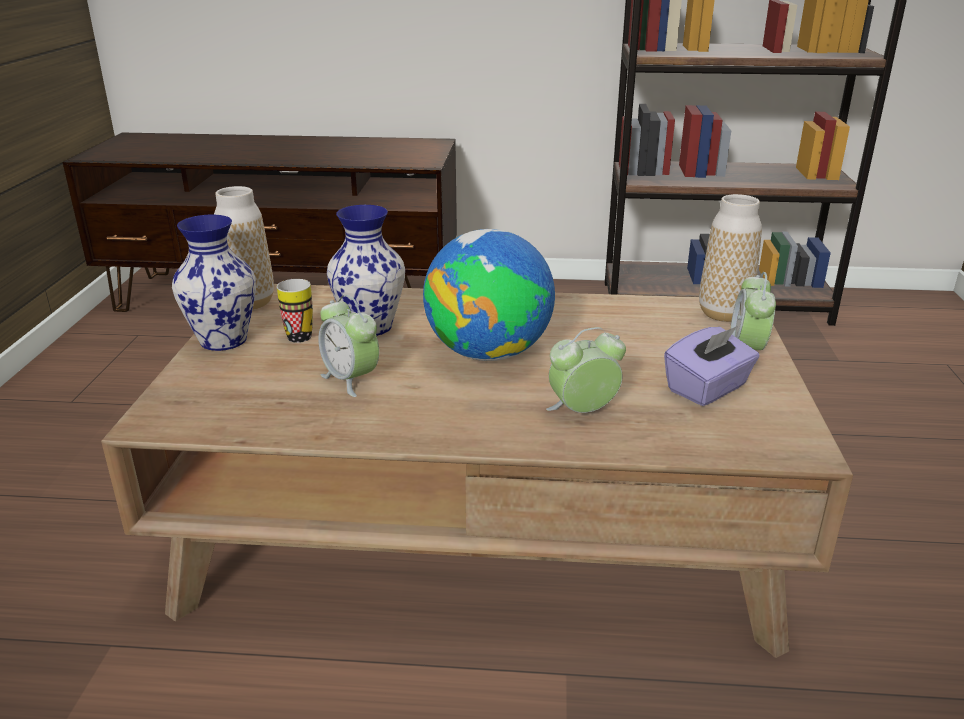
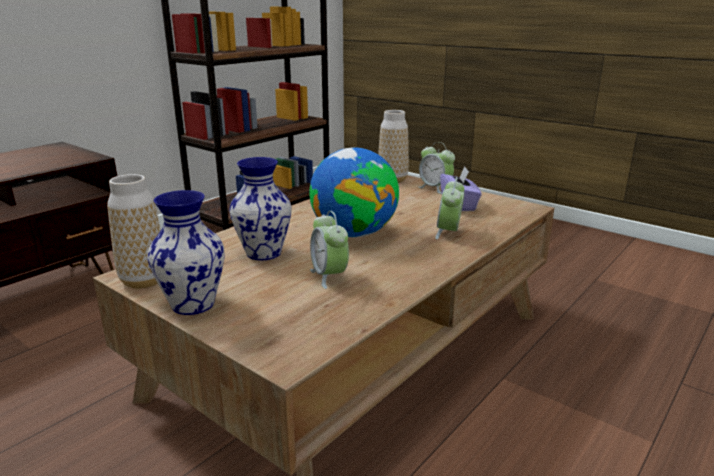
camera: 55 degrees left, 5 degrees down
mug [277,279,313,343] -> none
alarm clock [318,295,379,397] -> alarm clock turned 75 degrees clockwise [310,211,349,289]

